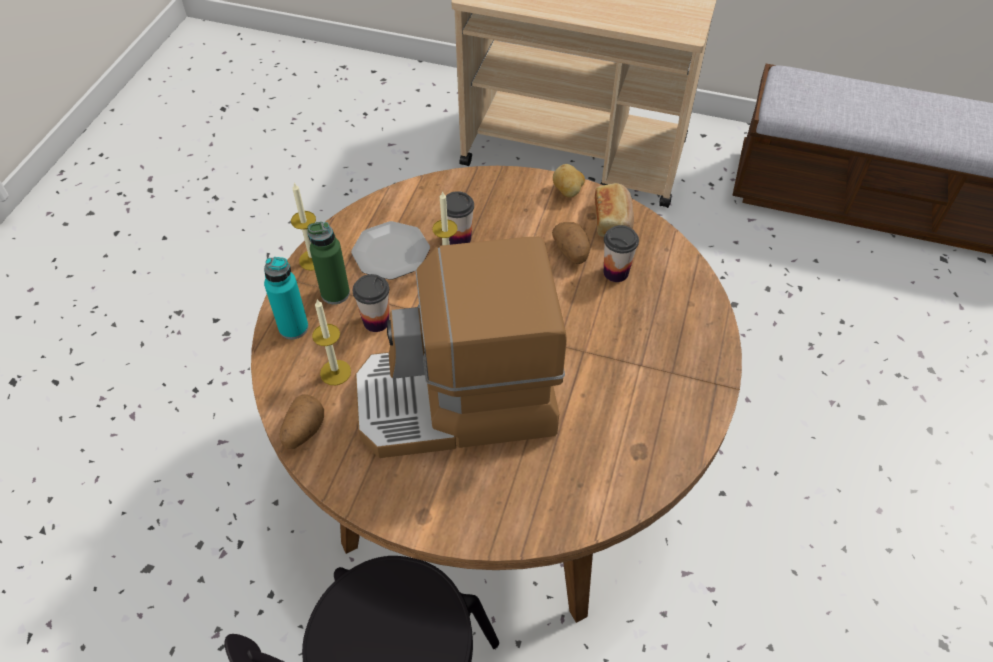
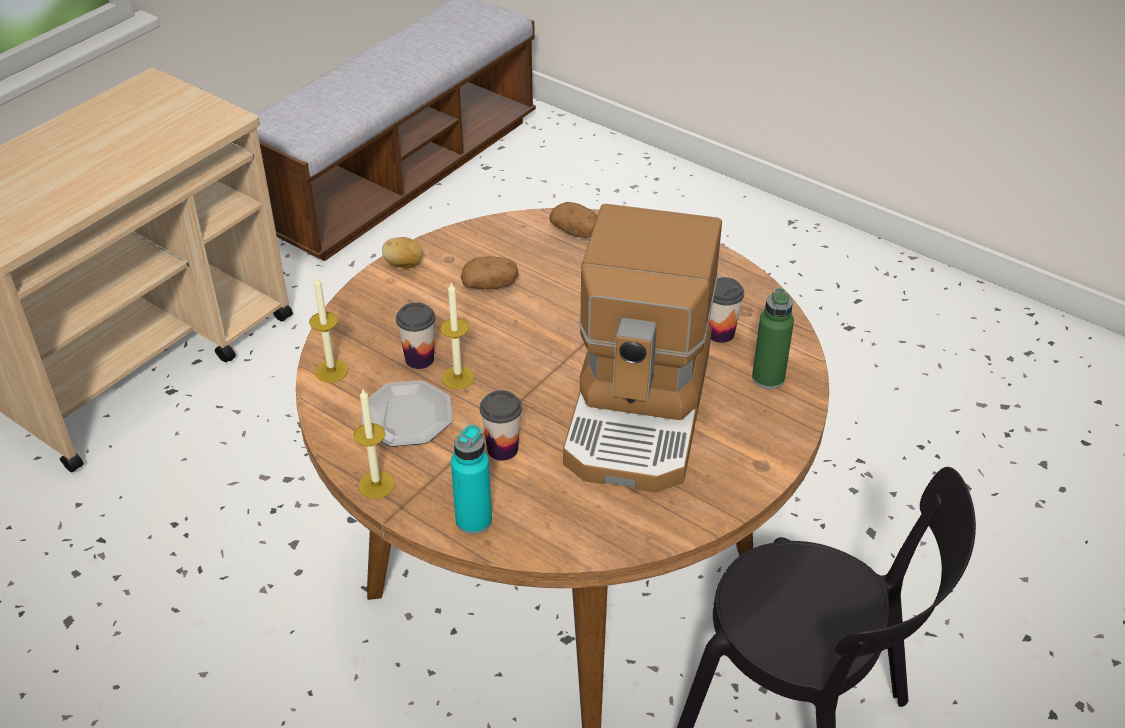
camera: 70 degrees left, 10 degrees down
potato [280,394,324,449] -> potato moved to [549,202,597,238]
green bottle [308,222,350,304] -> green bottle moved to [752,288,794,389]
candle [312,300,351,385] -> candle moved to [309,275,348,382]
bread [595,183,634,237] -> none
cup [604,225,639,282] -> cup moved to [709,277,744,343]

